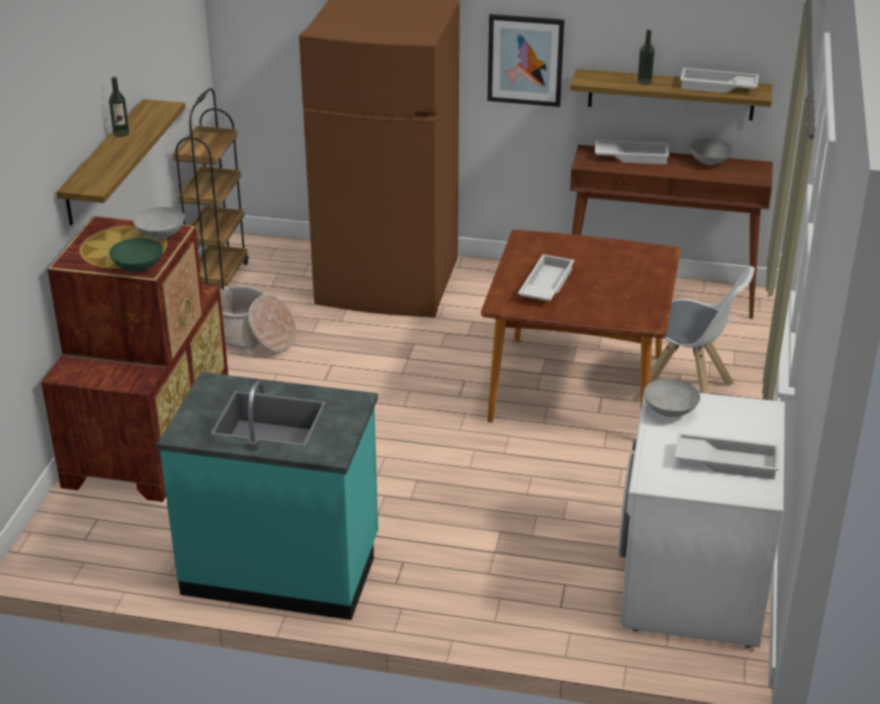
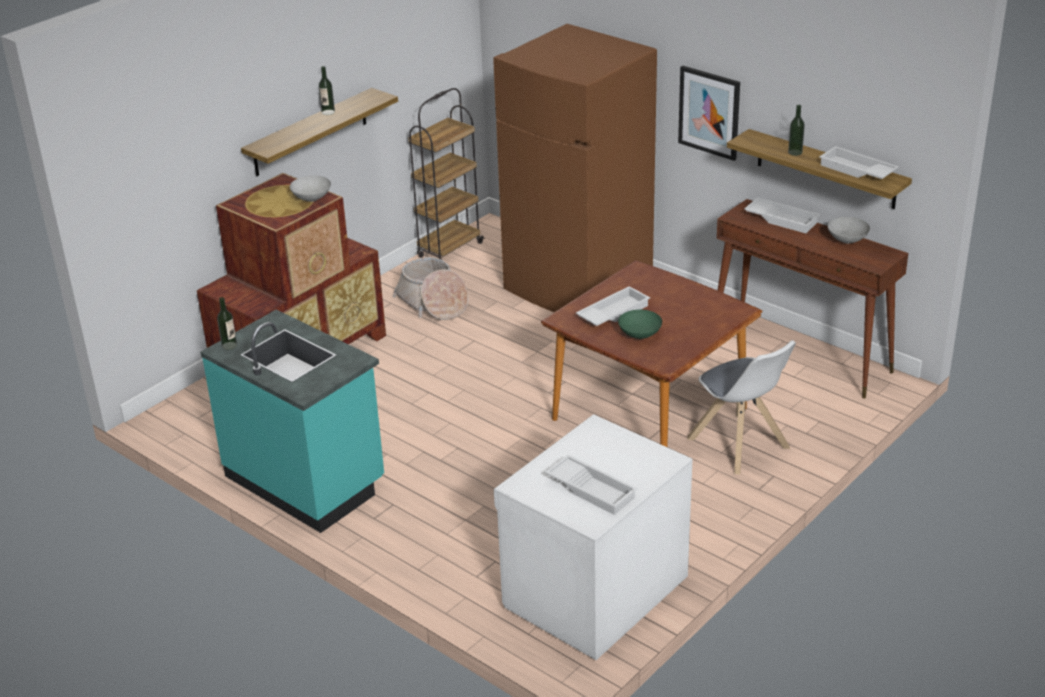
camera: 30 degrees right, 0 degrees up
green bowl [109,238,163,272] -> green bowl moved to [618,310,662,339]
grey bowl [644,378,700,417] -> none
none -> bottle [217,297,237,350]

